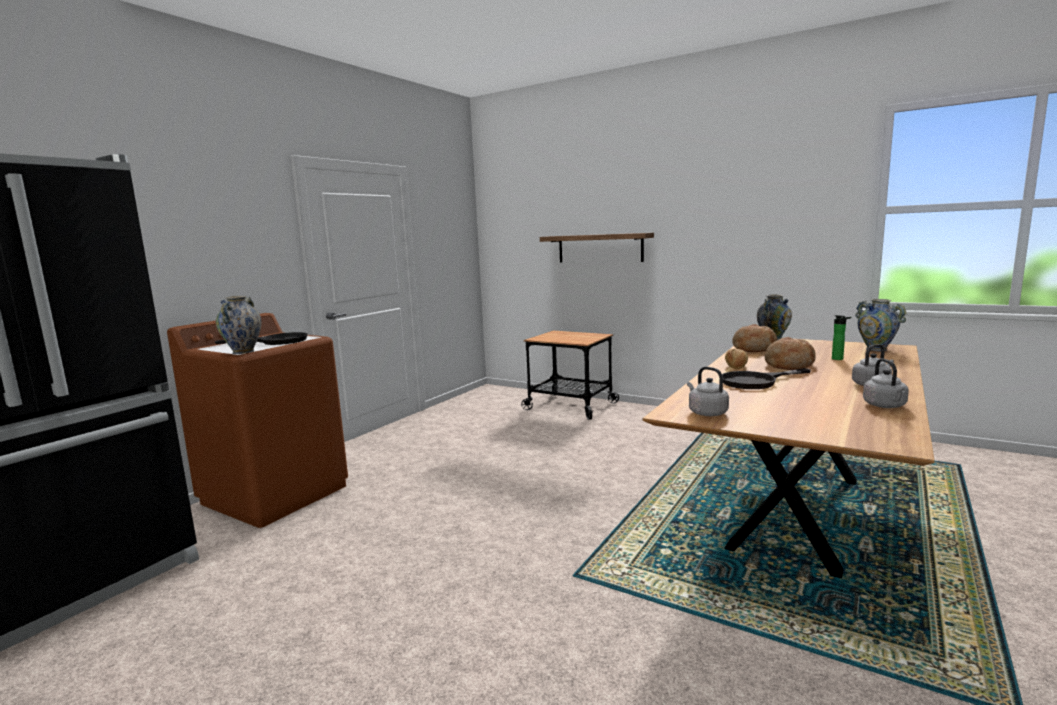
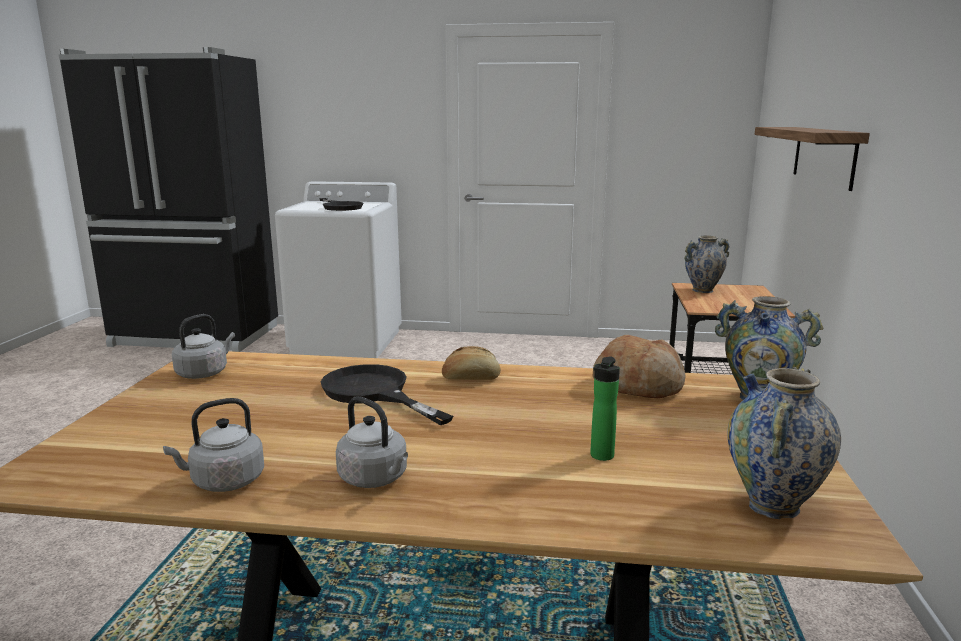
camera: 65 degrees right, 5 degrees up
brown washing machine [167,313,348,528] -> white washing machine [275,181,402,358]
vase [216,296,261,354] -> vase moved to [684,235,730,293]
bread [765,337,816,370] -> none

